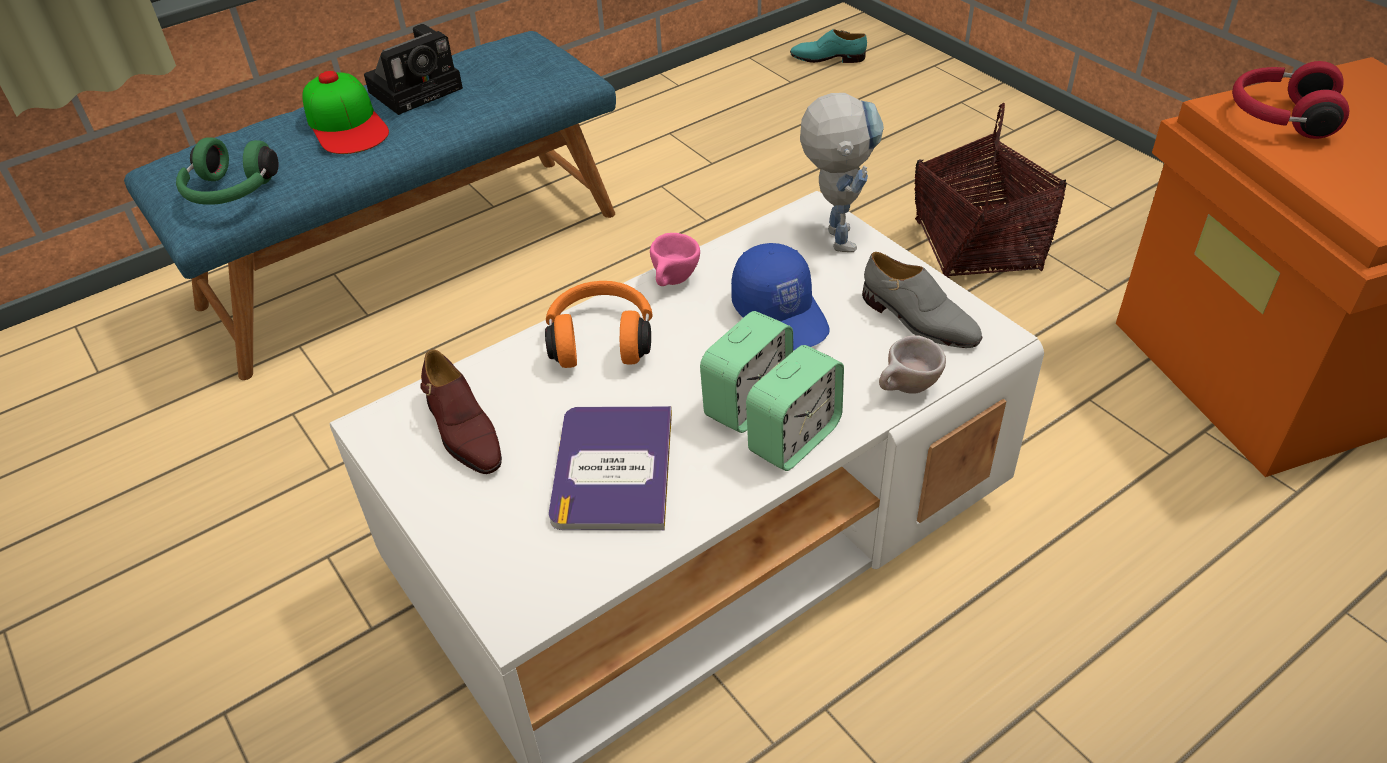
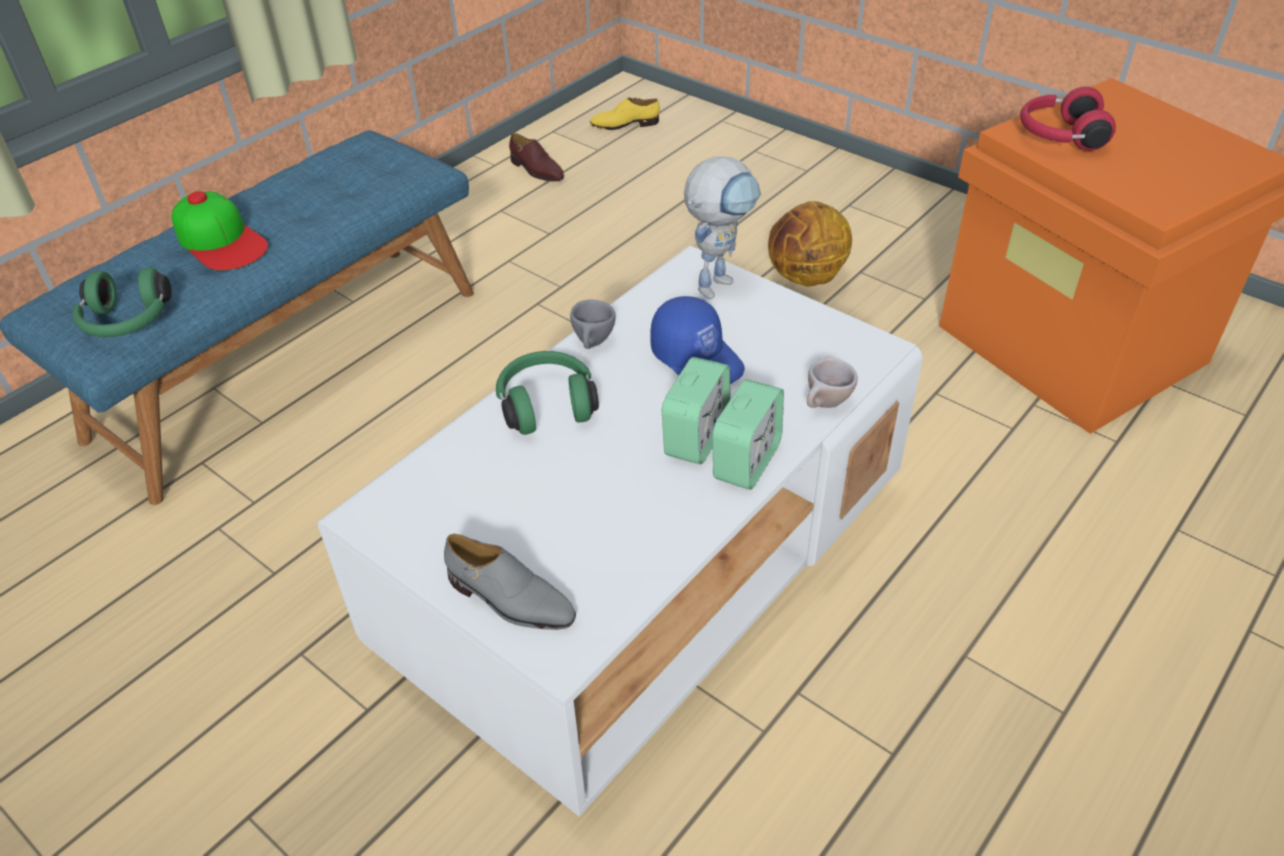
camera: 15 degrees left, 0 degrees up
camera [364,24,463,115] -> none
brown shoe [421,349,502,474] -> brown shoe moved to [509,133,564,182]
orange headphones [545,281,652,368] -> green headphones [496,351,599,435]
book [549,406,672,530] -> none
pink cup [650,233,700,286] -> grey cup [570,300,616,349]
turquoise shoe [790,29,867,63] -> yellow shoe [590,97,660,130]
toy robot [800,93,884,252] -> toy robot turned 60 degrees clockwise [684,157,761,299]
grey shoe [862,252,982,348] -> grey shoe moved to [444,534,576,630]
basket [915,103,1067,278] -> basketball [768,201,852,287]

